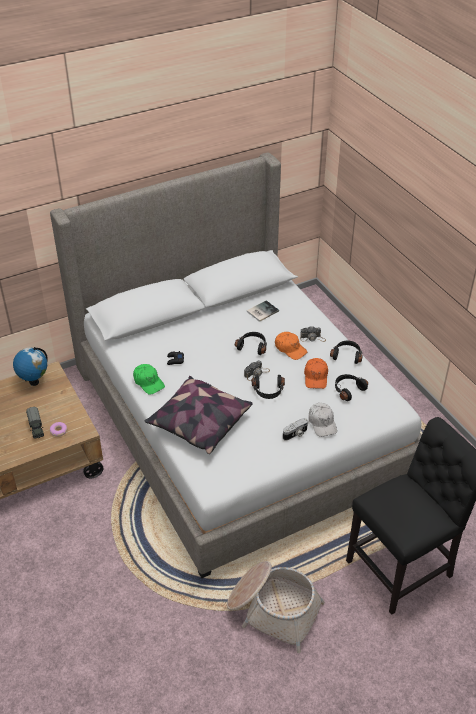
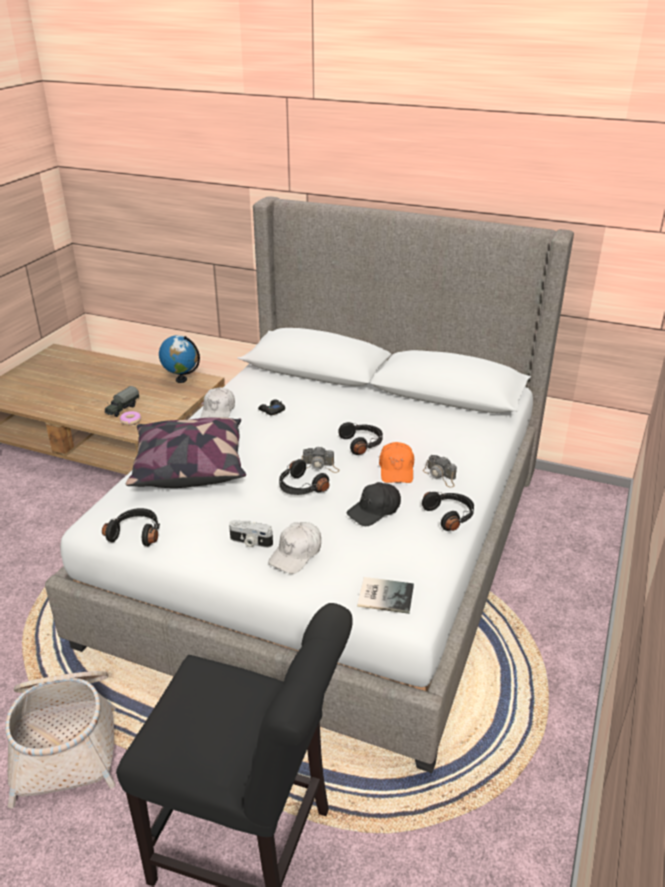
camera: 50 degrees right, 10 degrees down
green cap [133,364,165,395] -> white cap [200,387,235,418]
book [247,300,279,322] -> book moved to [357,577,414,614]
orange cap [304,358,328,389] -> black cap [346,482,401,526]
black headphones [335,374,368,401] -> black headphones moved to [102,508,160,546]

